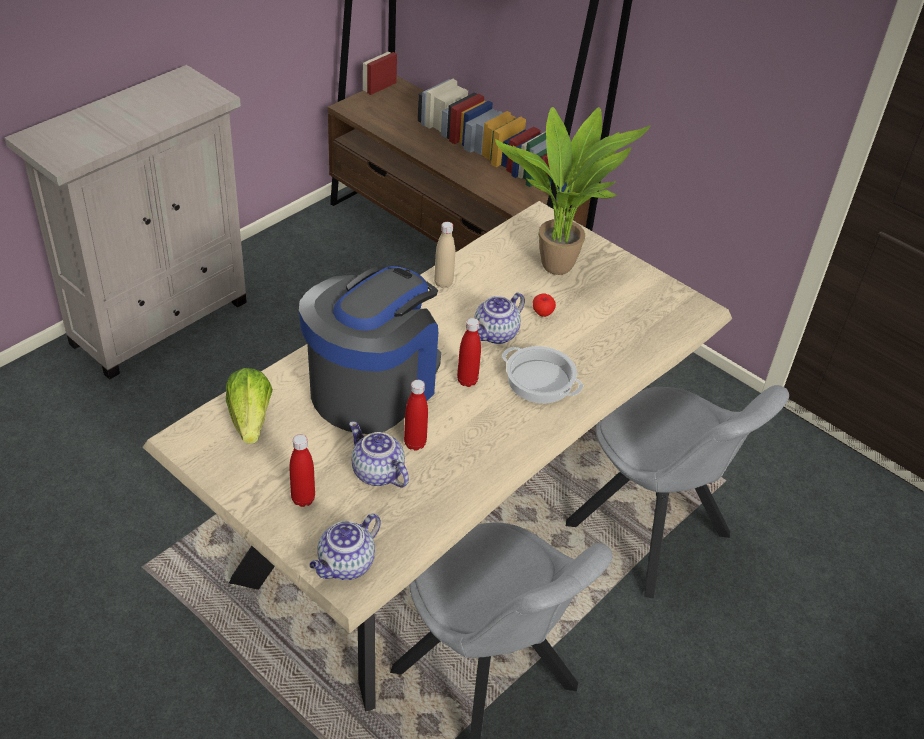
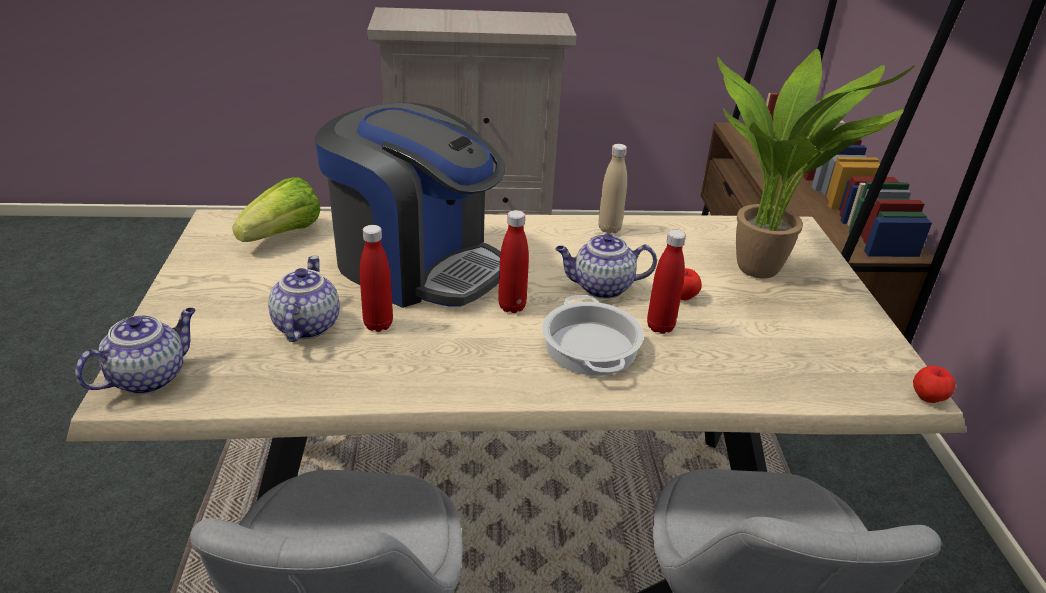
camera: 45 degrees right, 10 degrees down
red bottle [289,434,315,507] -> red bottle moved to [647,230,686,334]
coffee machine [299,266,441,434] -> coffee machine turned 45 degrees clockwise [315,102,505,308]
teapot [309,513,381,580] -> teapot turned 135 degrees clockwise [75,308,196,394]
none -> apple [913,366,955,403]

